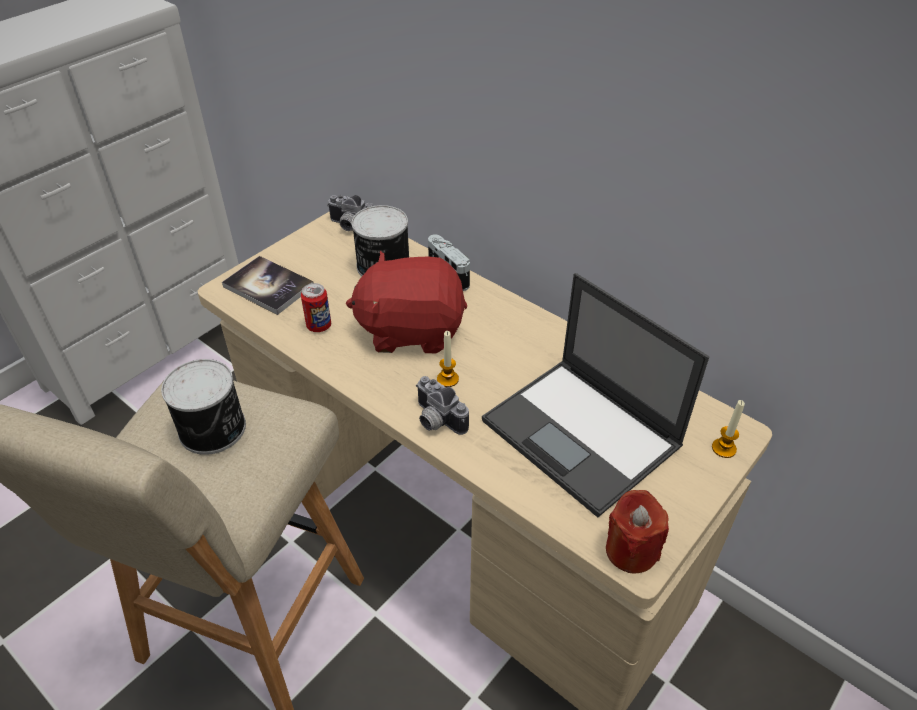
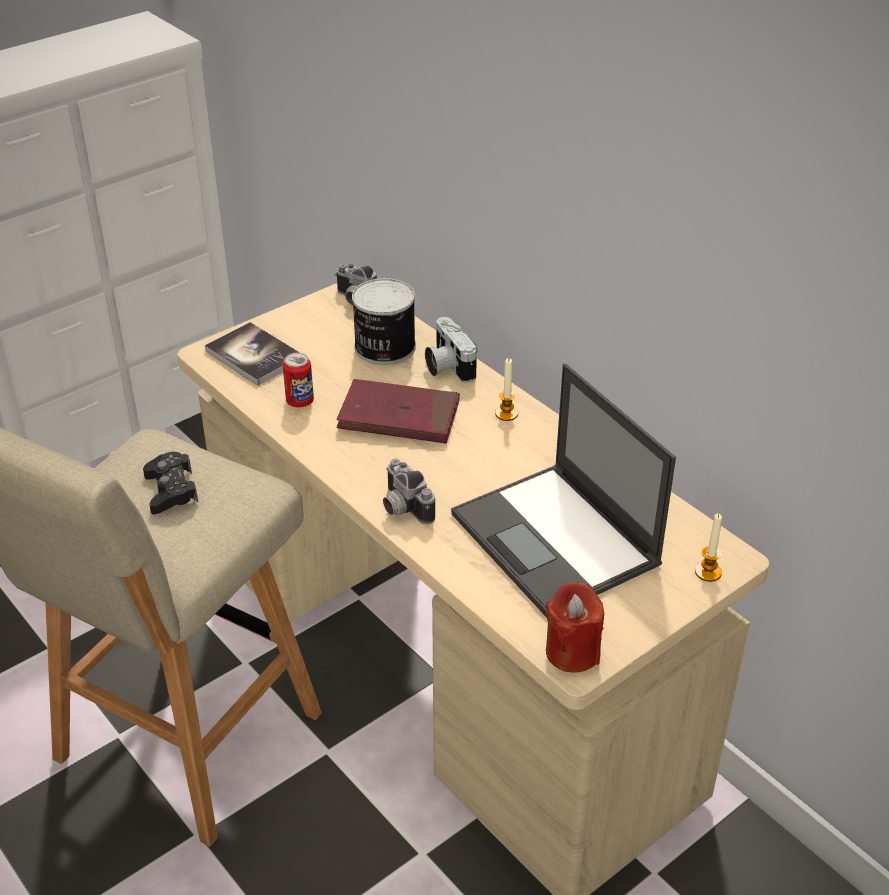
camera: 10 degrees right, 5 degrees down
can [161,359,246,455] -> black game controller [143,452,198,514]
red plush toy [346,251,467,353] -> red book [337,379,460,443]
candle [437,331,459,387] -> candle moved to [495,358,518,421]

